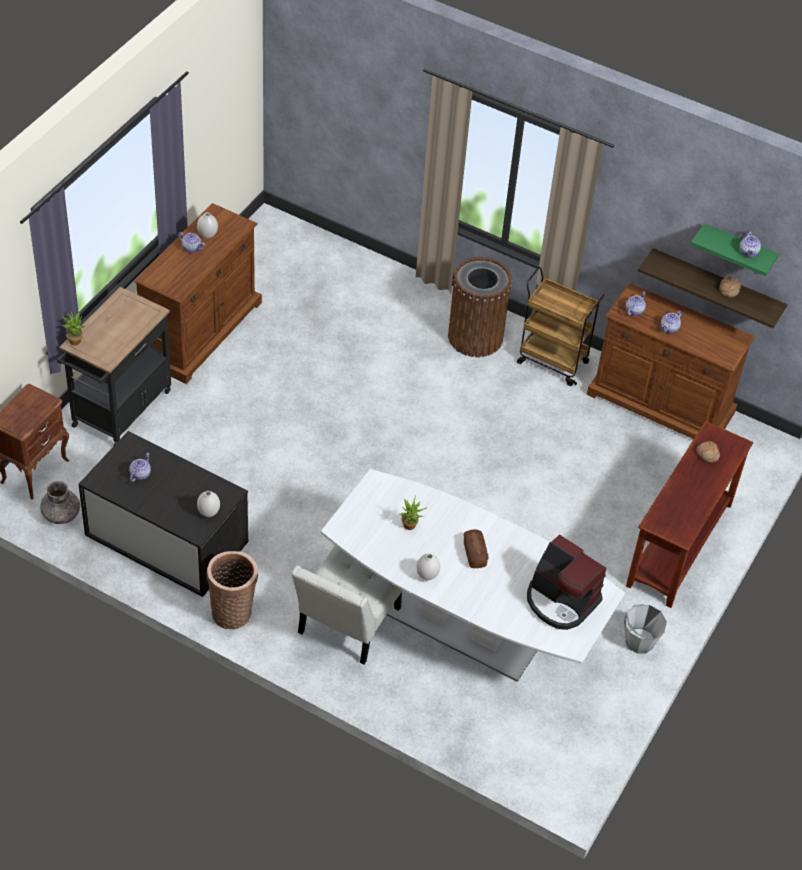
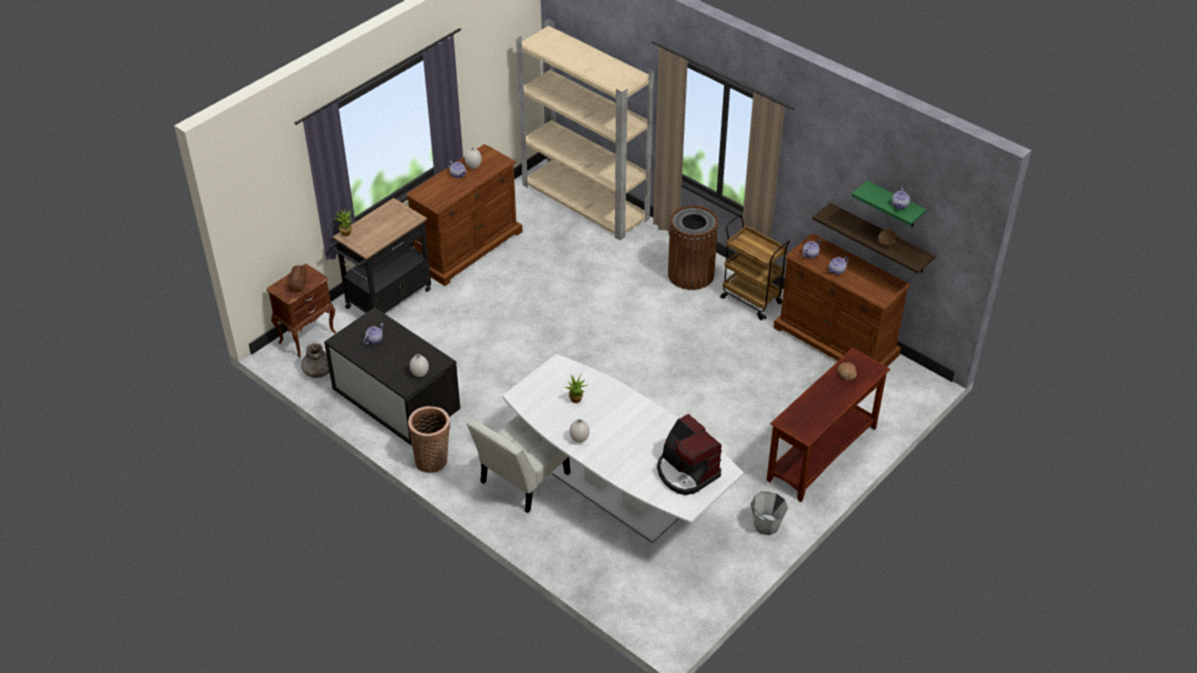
camera: 15 degrees right, 5 degrees down
bread [464,529,489,568] -> bread moved to [288,266,307,293]
none -> beige bookcase [516,19,654,240]

